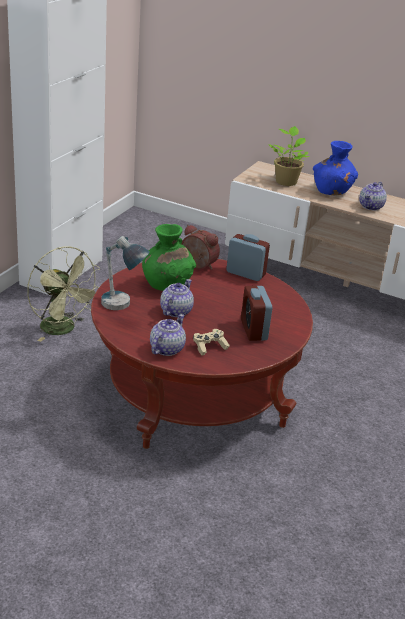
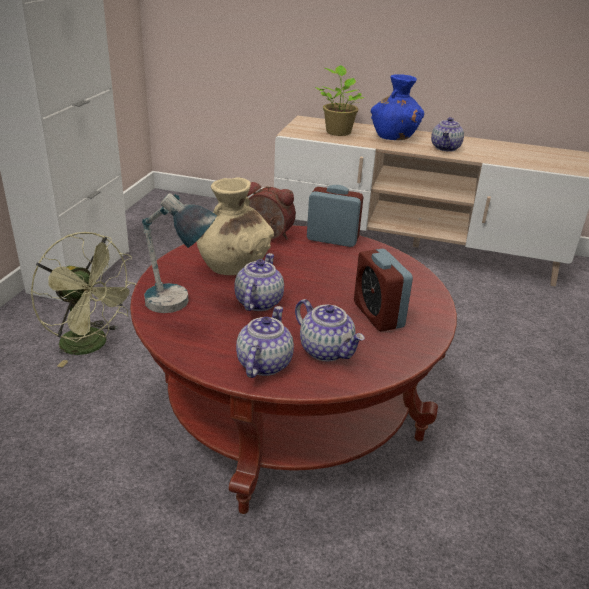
camera: 10 degrees left, 0 degrees up
green vase [142,224,196,291] -> beige vase [196,177,274,275]
beige game controller [193,329,230,355] -> teapot [295,299,365,361]

